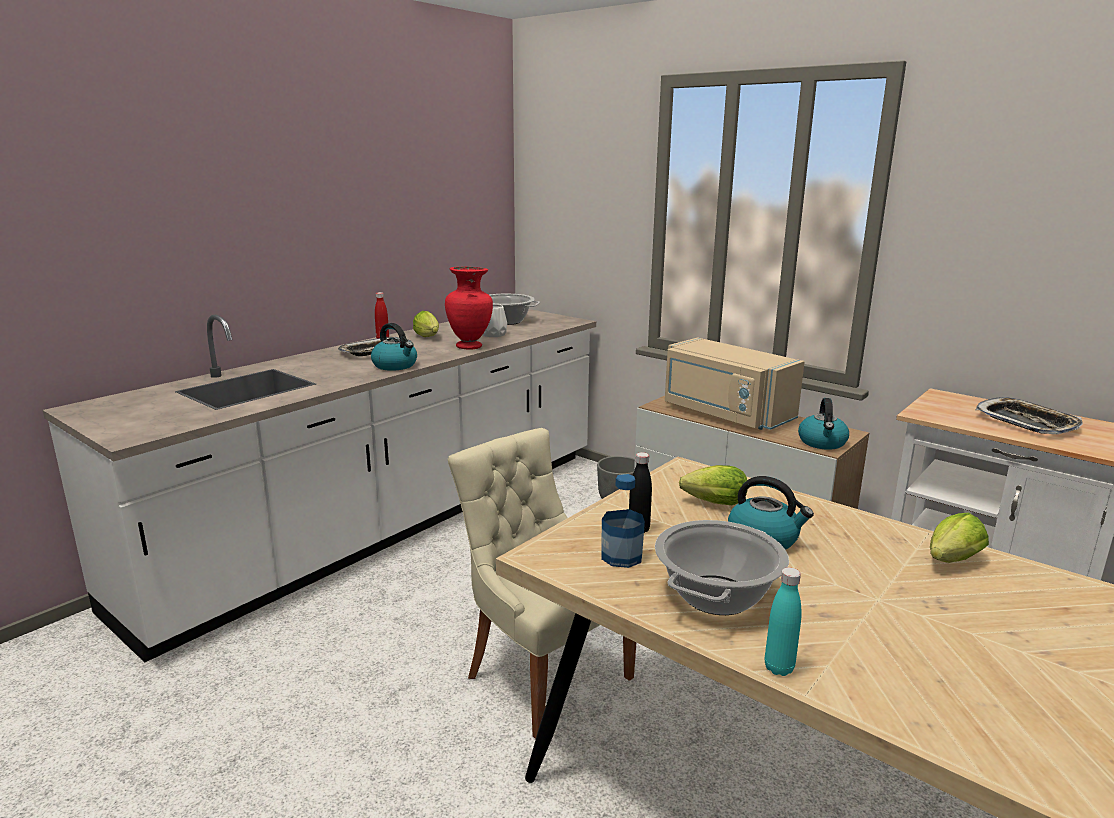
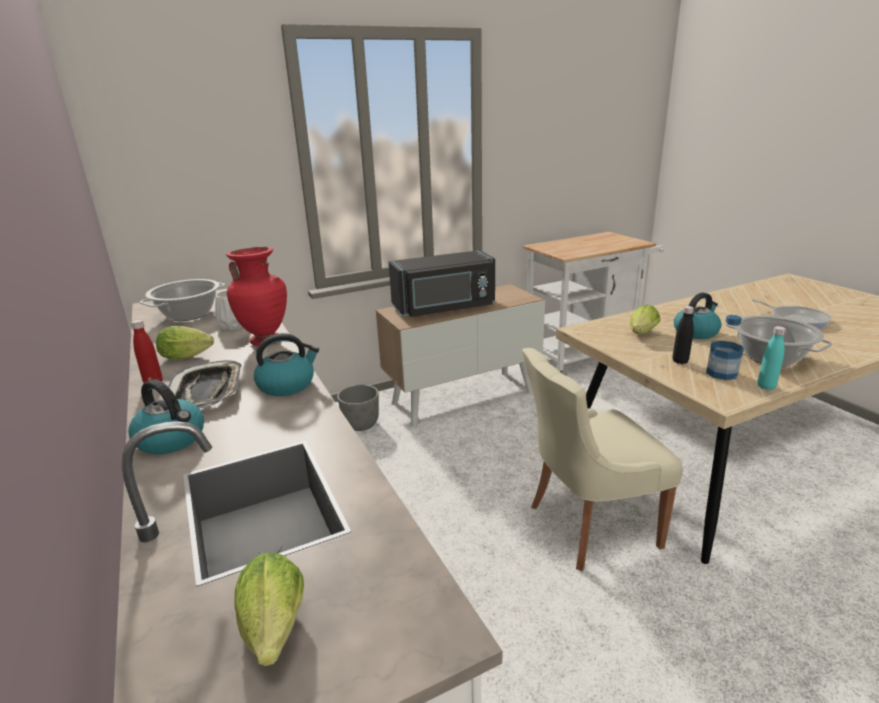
camera: 65 degrees left, 5 degrees up
beige microwave [665,337,805,430] -> black microwave [389,250,495,317]
turquoise bottle [765,567,801,676] -> turquoise bottle moved to [758,326,786,390]
kettle [798,398,849,450] -> kettle moved to [128,379,204,454]
lettuce [930,513,989,563] -> lettuce moved to [235,553,304,666]
tray [975,397,1083,435] -> none
none -> frying pan [752,299,831,328]

